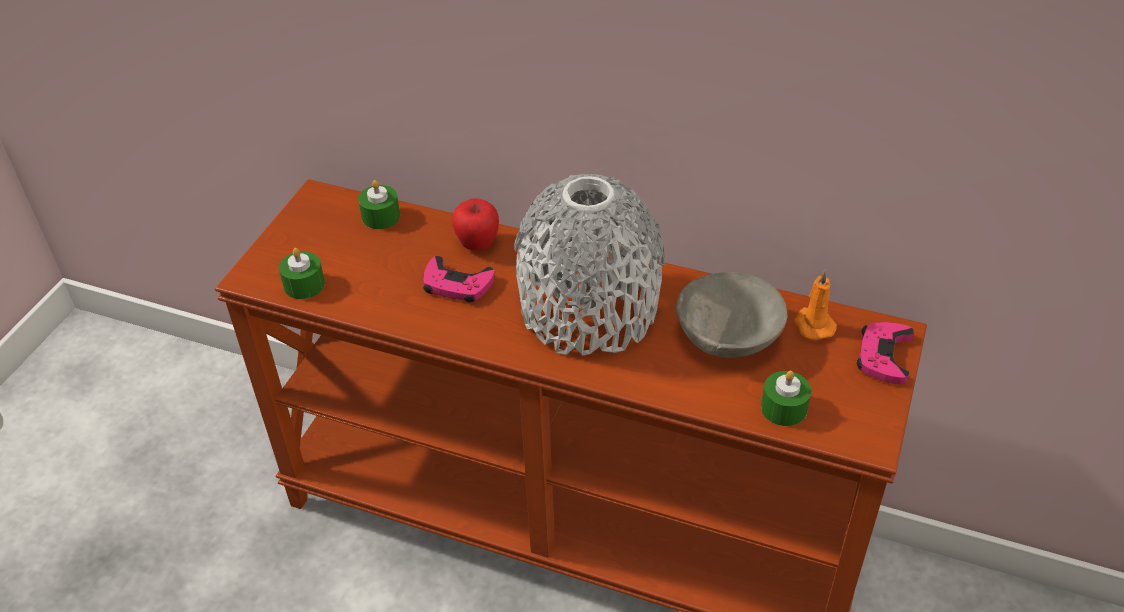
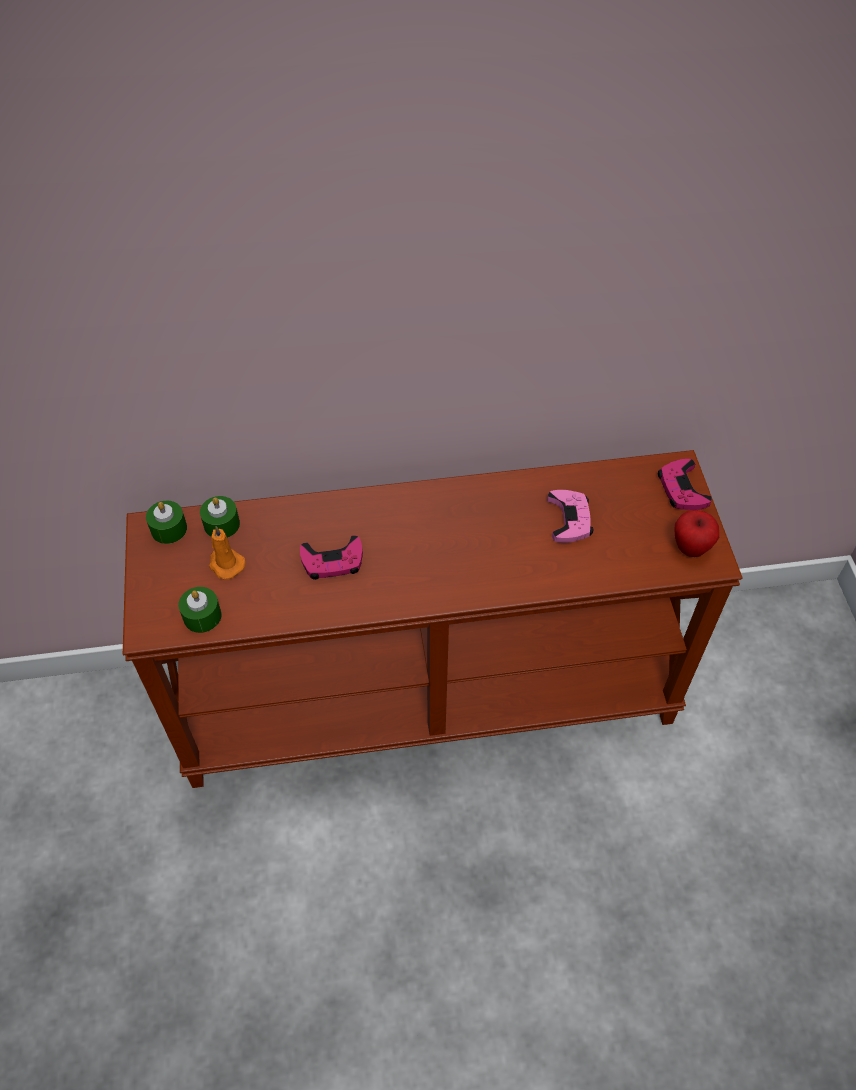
camera: 30 degrees left, 10 degrees up
apple [452,198,499,251] -> apple moved to [675,510,719,557]
grey vase [514,174,665,355] -> none
grey bowl [676,272,788,358] -> pink game controller [547,490,593,543]
green candle [761,371,811,426] -> green candle moved to [146,501,187,544]
orange candle [794,270,837,340] -> orange candle moved to [209,526,245,579]

